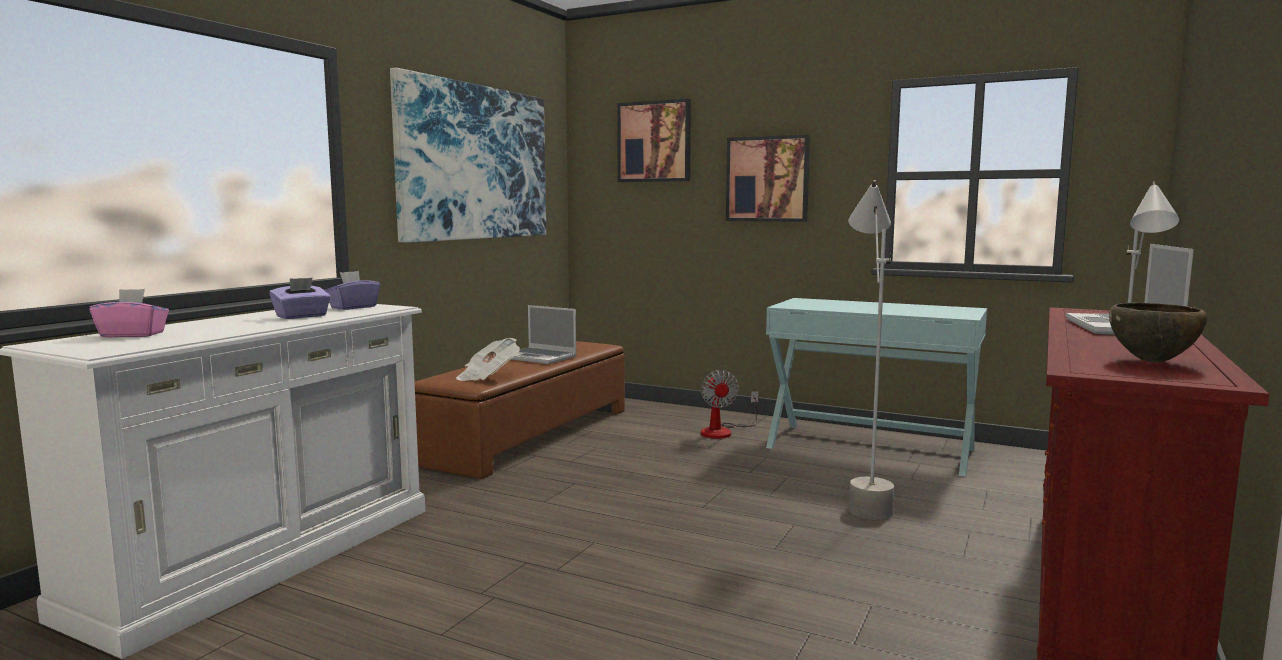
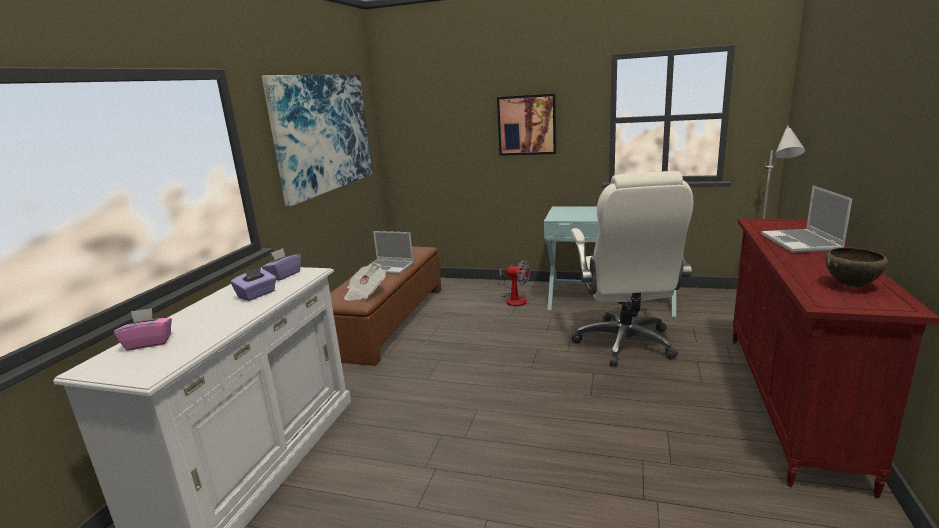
camera: 10 degrees left, 10 degrees up
picture [617,98,691,182] -> none
fan [701,370,758,439] -> fan turned 45 degrees counterclockwise [499,260,530,306]
grey floor lamp [848,180,894,520] -> white office chair [571,171,693,367]

